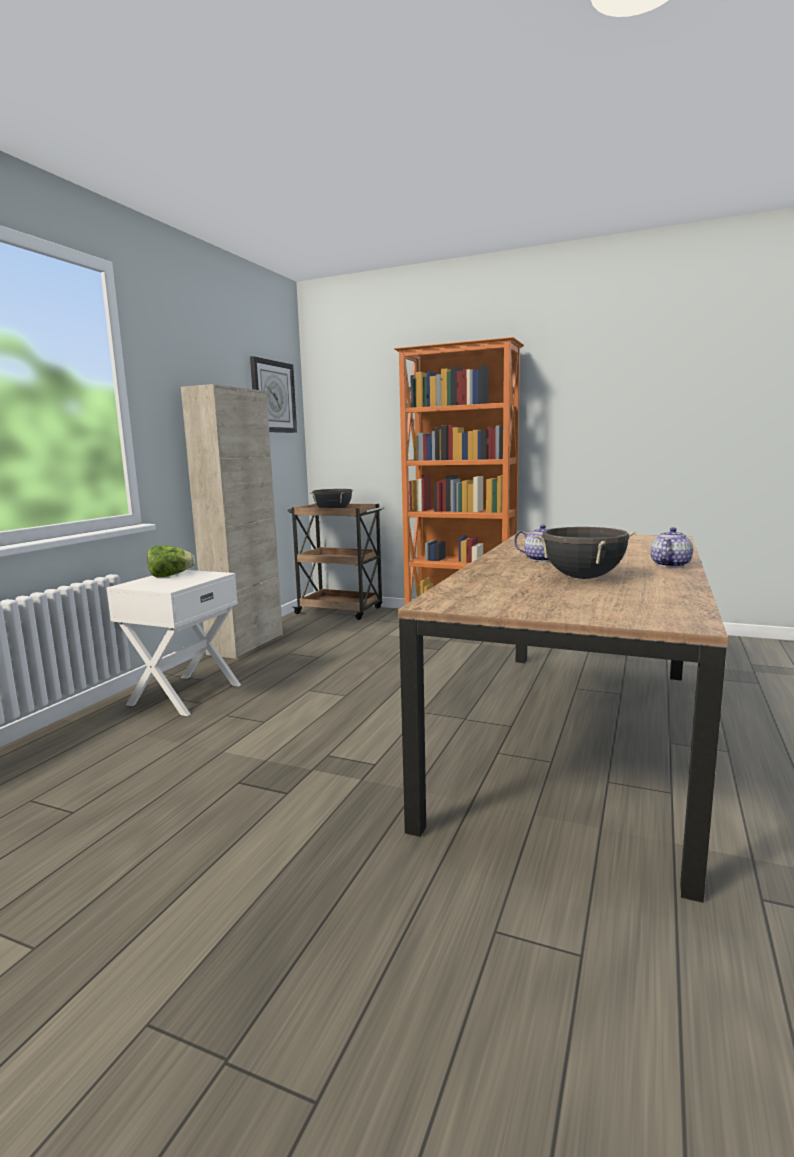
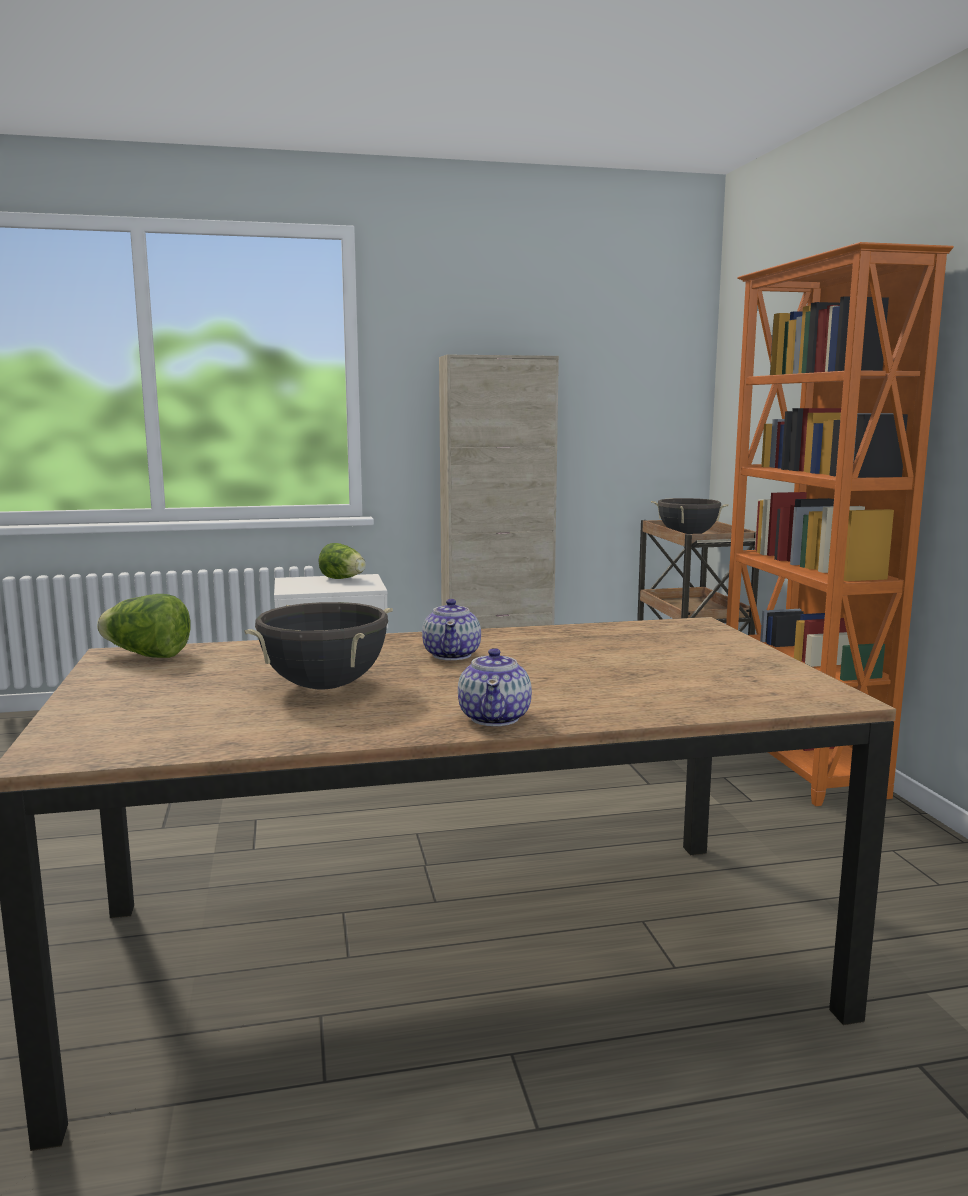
camera: 55 degrees right, 0 degrees up
wall clock [250,356,297,433] -> none
teapot [650,527,693,567] -> teapot turned 90 degrees clockwise [458,648,532,726]
none -> lettuce [97,594,190,658]

